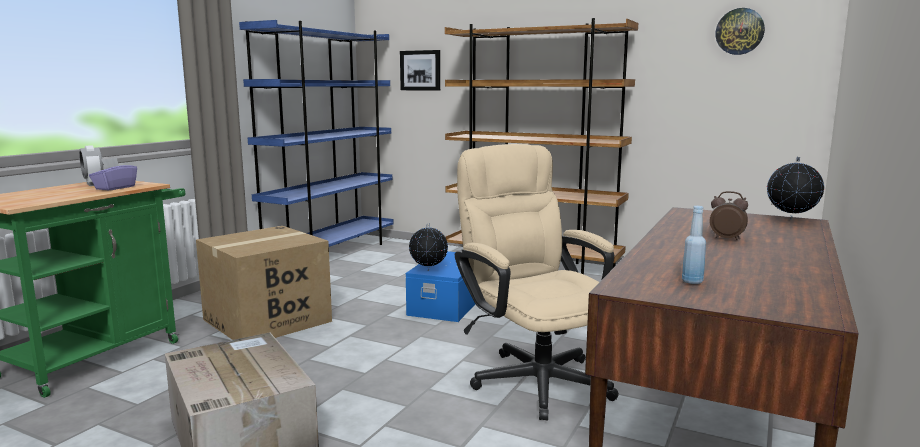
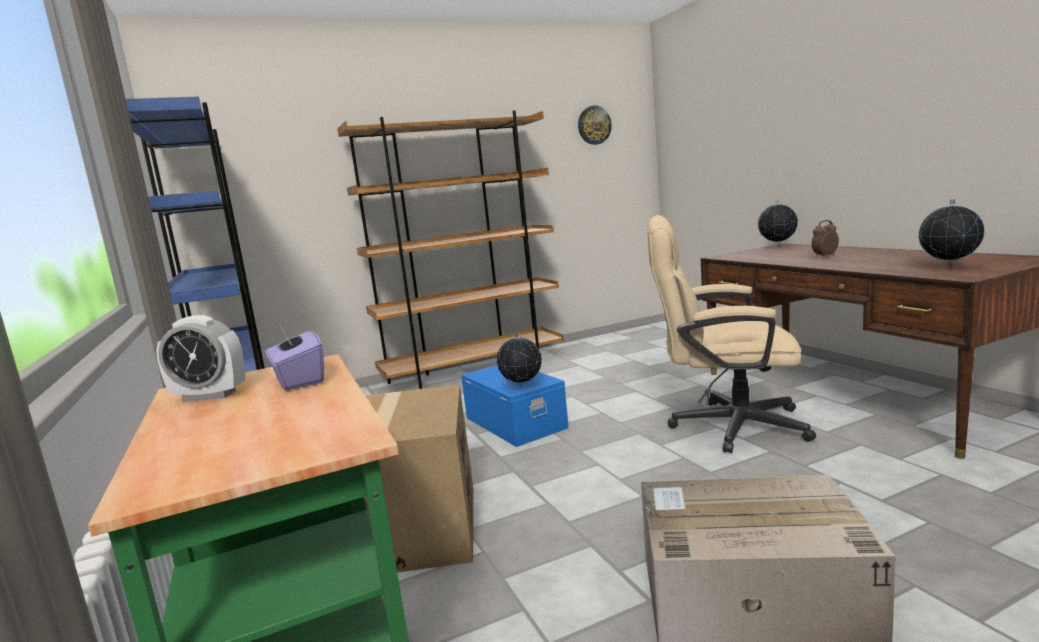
camera: 50 degrees left, 0 degrees up
picture [400,50,440,91] -> none
blue bottle [682,206,706,284] -> globe [919,199,984,267]

